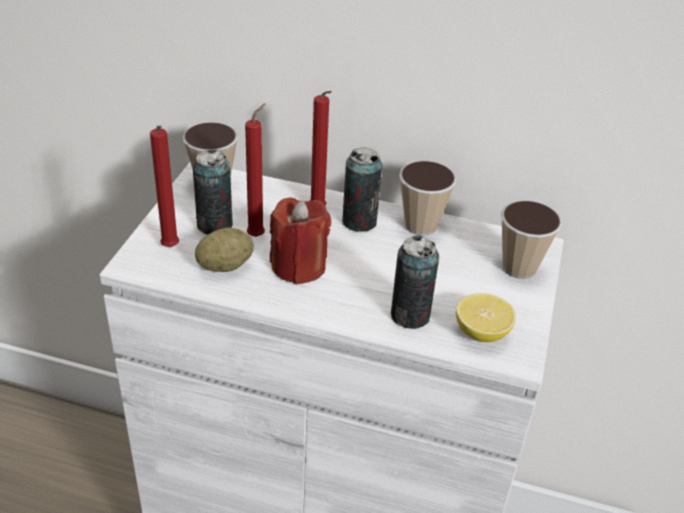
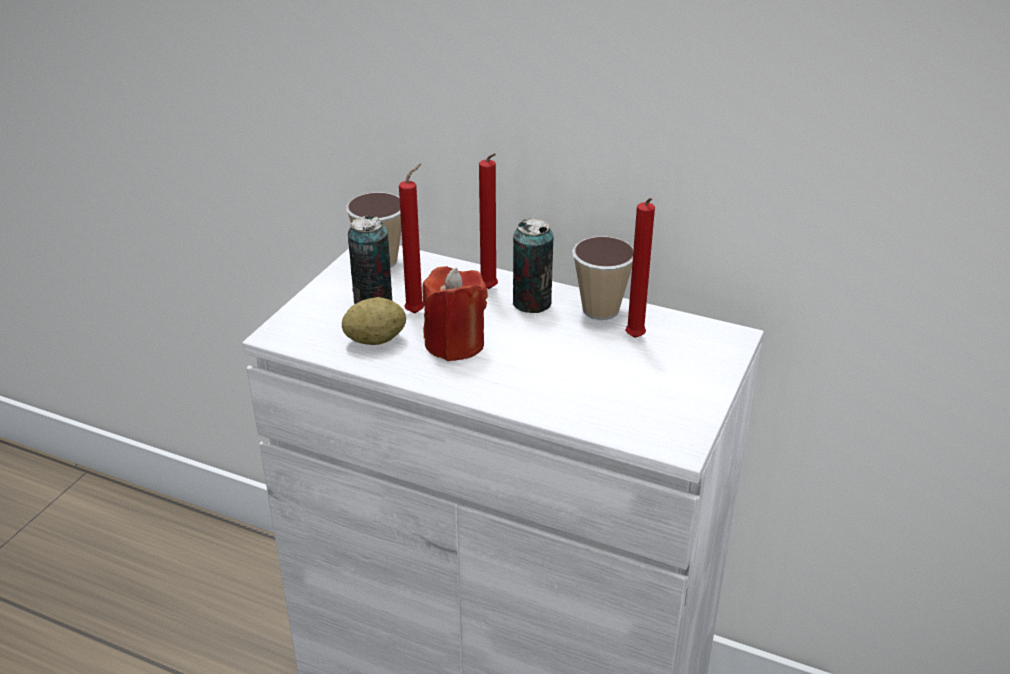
camera: 10 degrees right, 5 degrees down
red candle [150,126,179,247] -> red candle moved to [625,198,655,338]
can [391,235,439,329] -> none
lemon [456,293,516,342] -> none
cup [501,200,562,279] -> none

